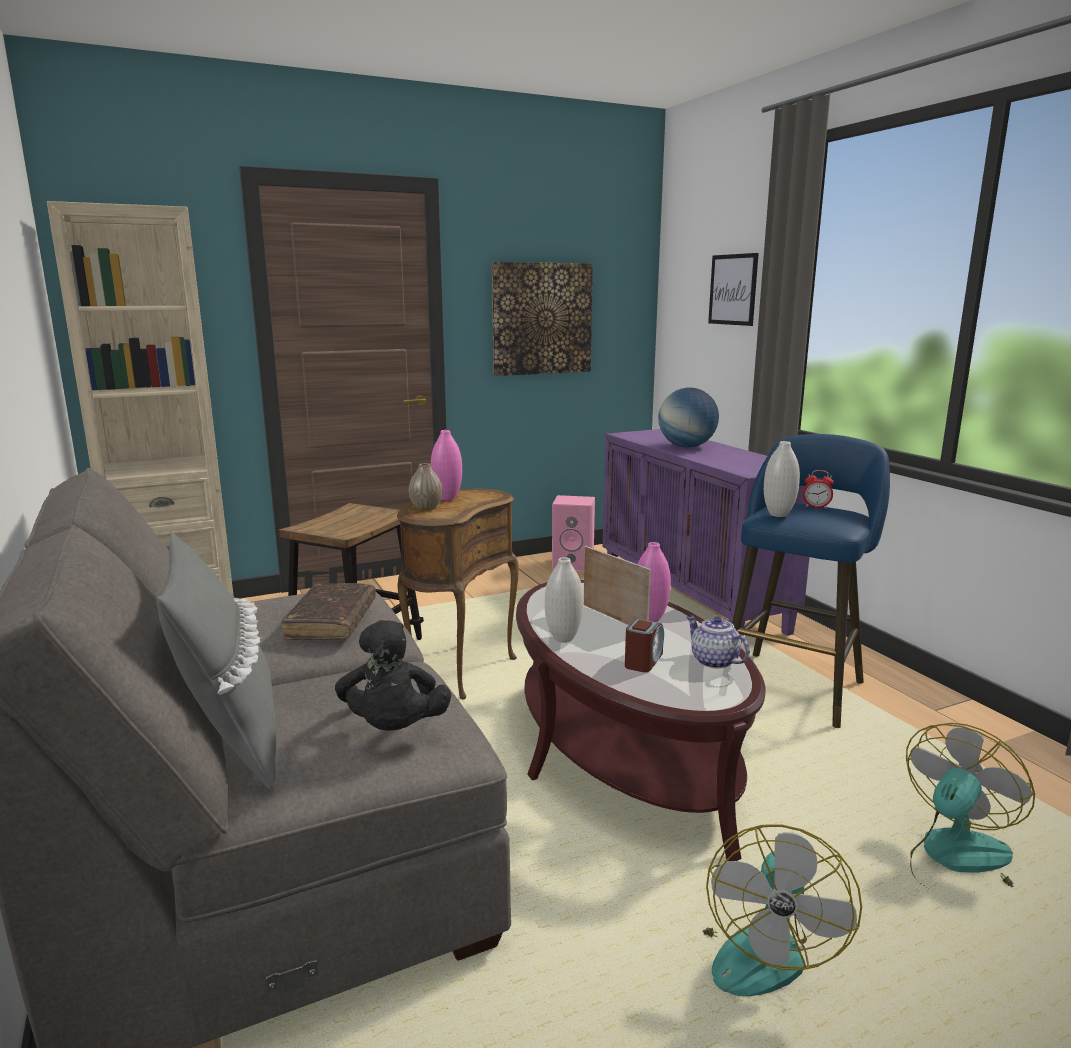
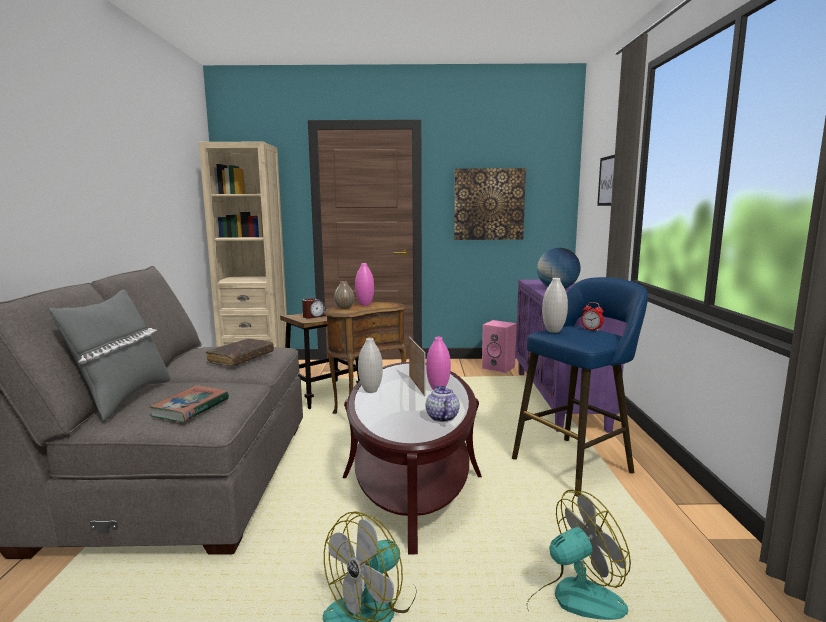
camera: 25 degrees right, 5 degrees down
black plush toy [335,620,451,731] -> book [149,385,229,422]
alarm clock [625,619,664,672] -> alarm clock moved to [302,298,326,319]

